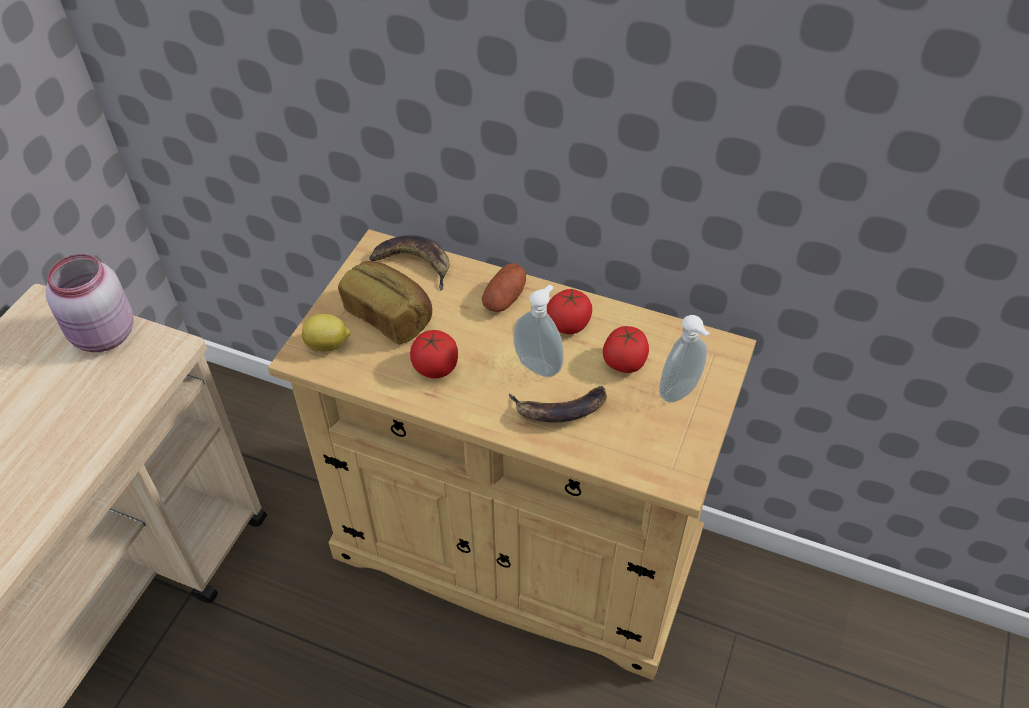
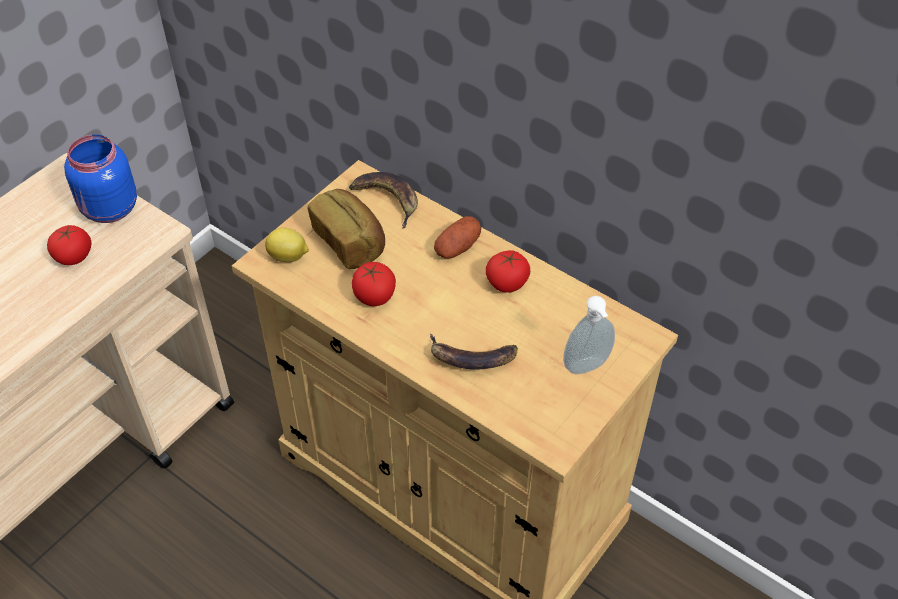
camera: 15 degrees right, 0 degrees up
pink jar [46,254,134,352] -> blue jar [64,135,137,223]
soap dispenser [513,284,564,377] -> none
tomato [603,326,649,373] -> tomato moved to [47,225,91,265]

